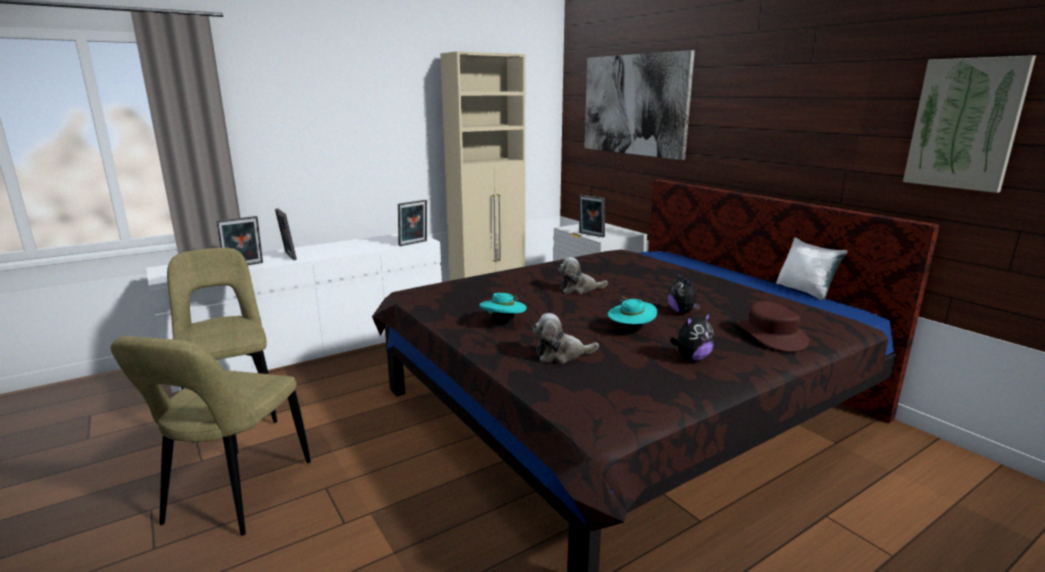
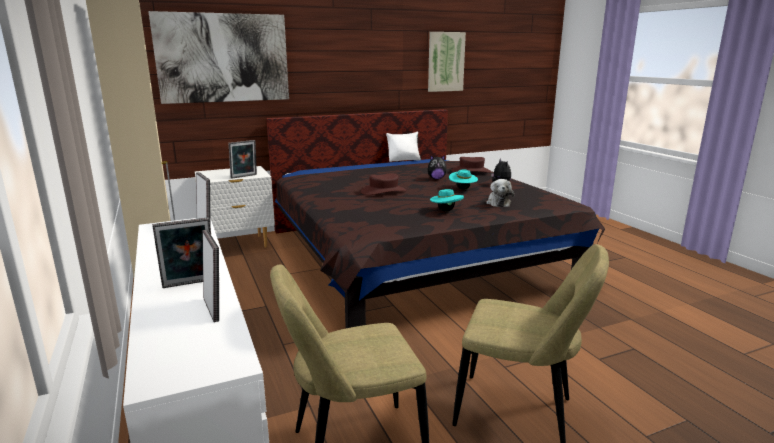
camera: 80 degrees left, 0 degrees up
plush toy [558,257,608,294] -> brown hat [361,174,407,195]

